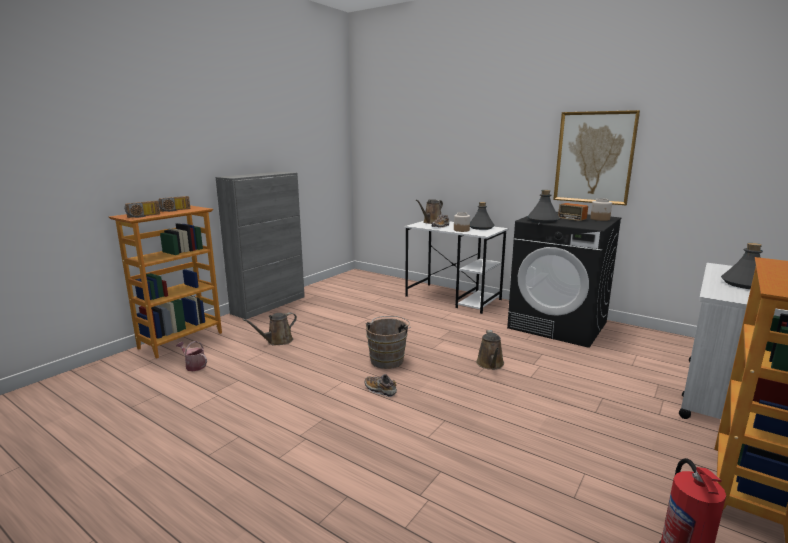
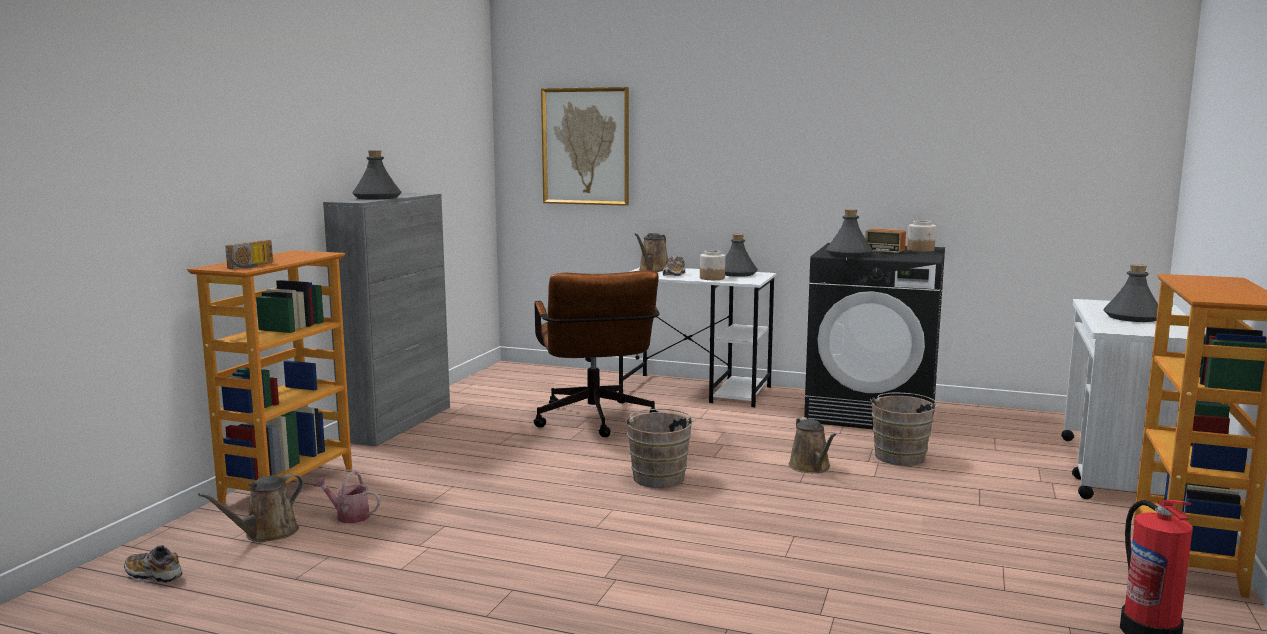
camera: 15 degrees left, 5 degrees down
radio [158,196,190,212] -> none
brown watering can [243,312,297,346] -> brown watering can moved to [198,474,304,542]
shoe [365,374,397,397] -> shoe moved to [124,545,182,584]
picture [553,110,640,205] -> picture moved to [541,87,629,206]
none -> grey bottle [352,150,402,199]
none -> brown office chair [533,270,659,437]
none -> brown bucket [870,393,940,466]

